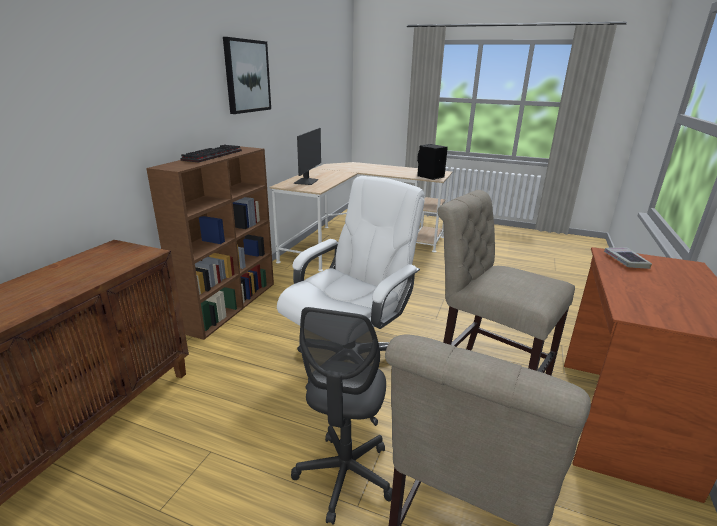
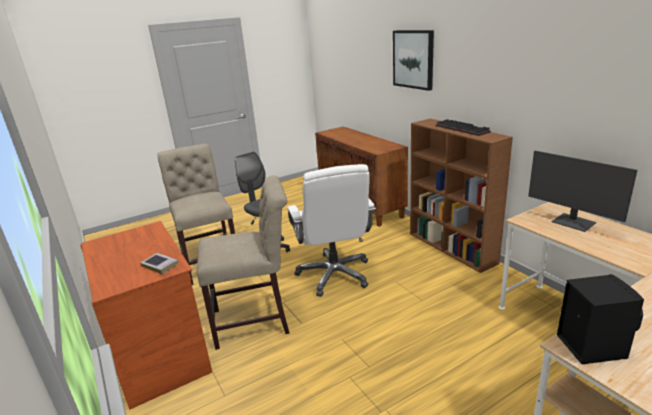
camera: 130 degrees right, 0 degrees up
picture [223,37,271,114] -> picture moved to [393,30,434,91]

